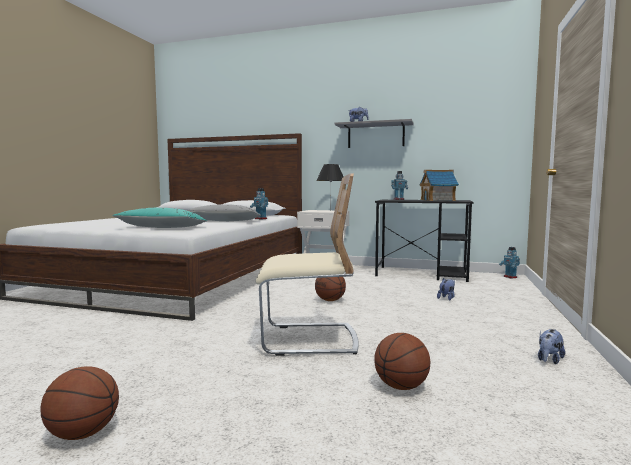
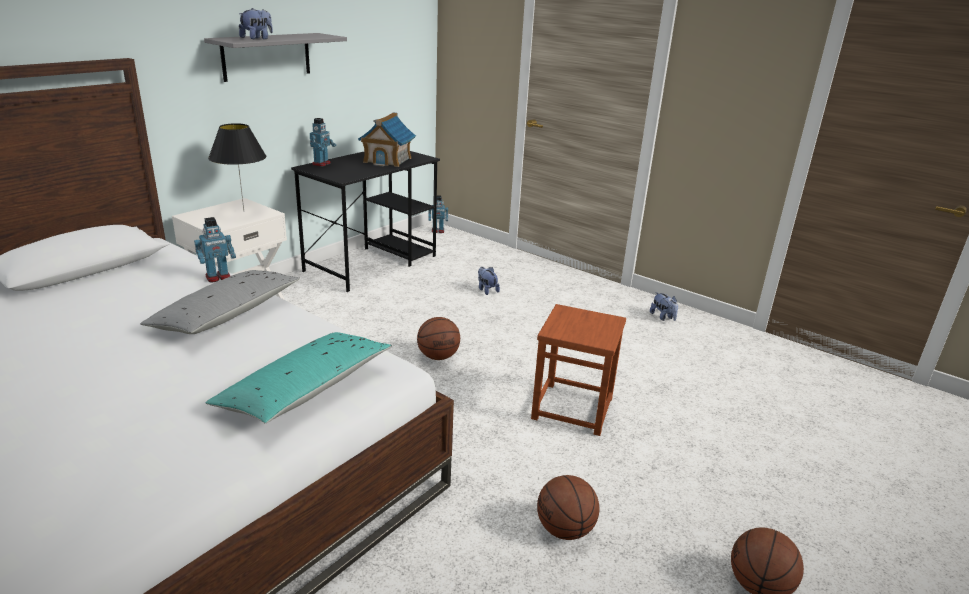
camera: 70 degrees left, 20 degrees up
beige chair [256,174,358,356] -> brown stool [531,304,626,436]
basketball [374,333,430,390] -> basketball moved to [537,475,599,540]

